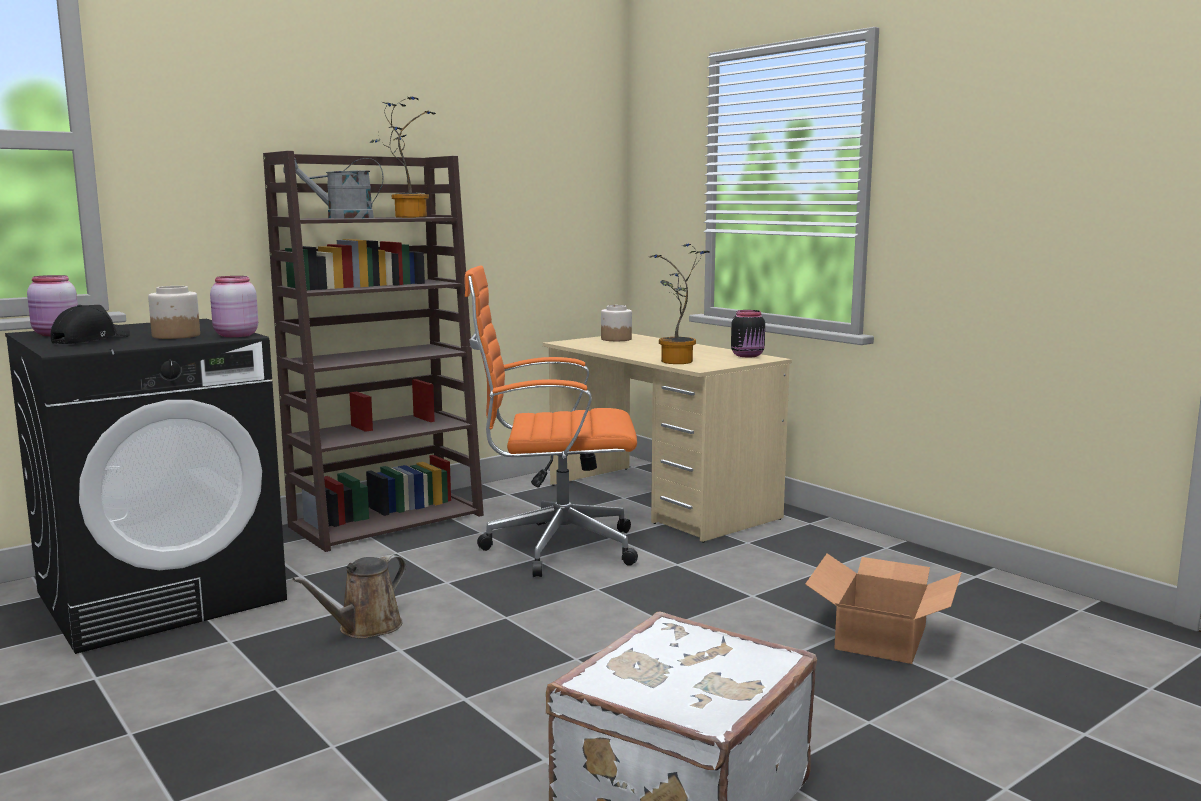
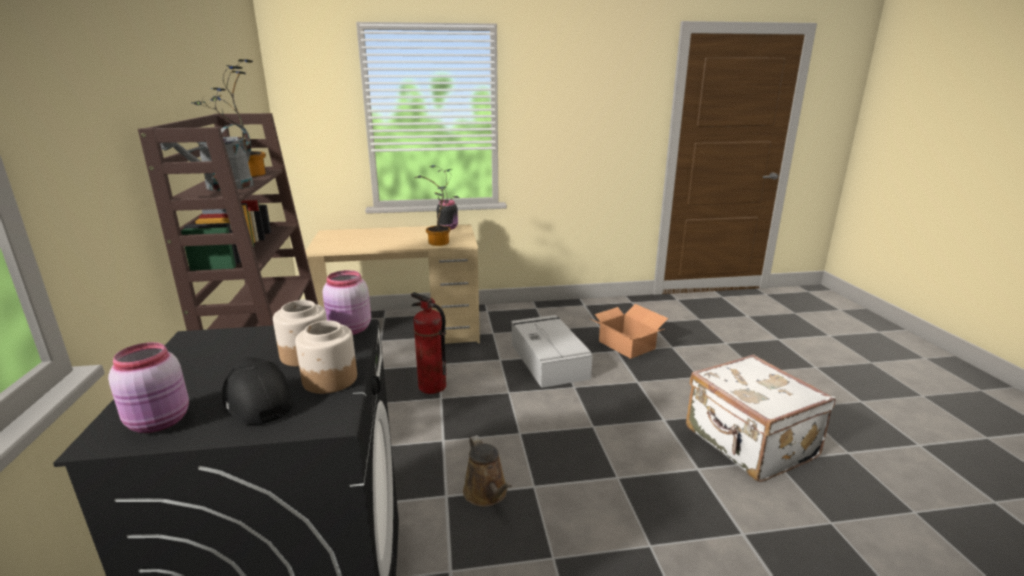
camera: 60 degrees left, 10 degrees up
orange office chair [464,265,638,577] -> fire extinguisher [411,292,446,394]
jar [601,305,632,341] -> jar moved to [295,320,357,394]
none -> grey storage box [511,315,592,388]

